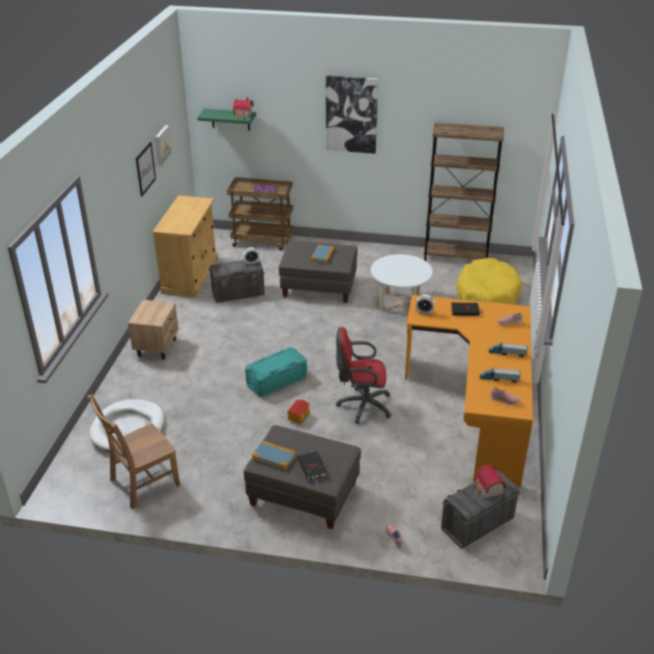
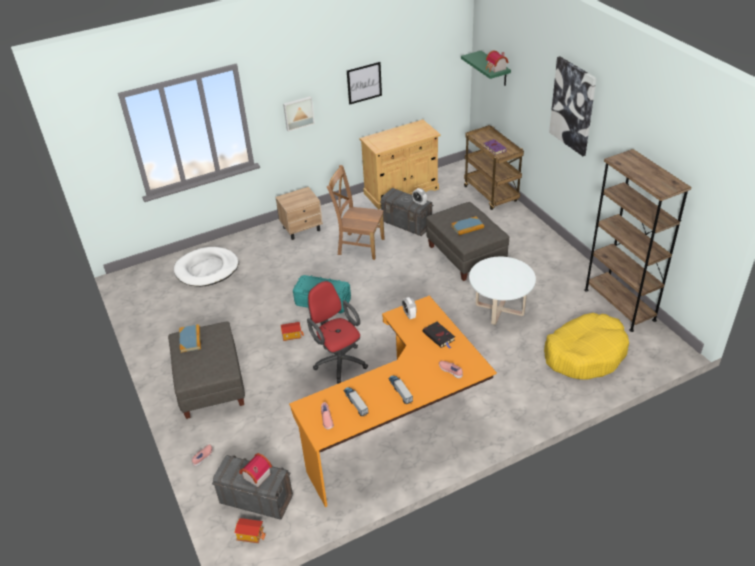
camera: 55 degrees right, 5 degrees up
brown chair [87,395,180,509] -> brown chair moved to [327,165,385,260]
picture [155,125,172,166] -> picture moved to [283,96,315,132]
black book [298,451,327,484] -> none
none -> toy house [234,518,266,543]

